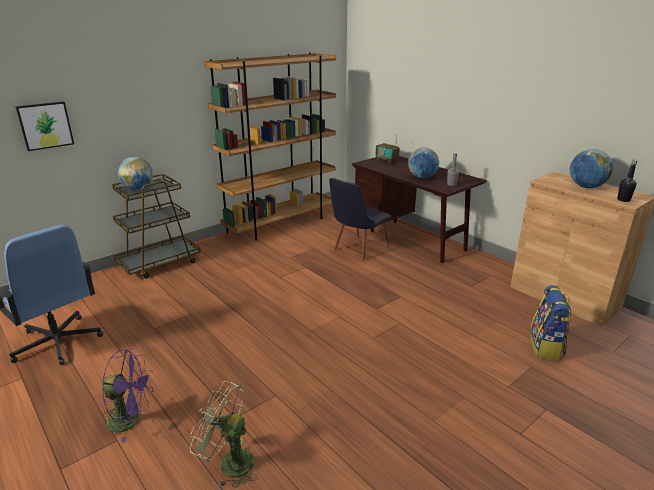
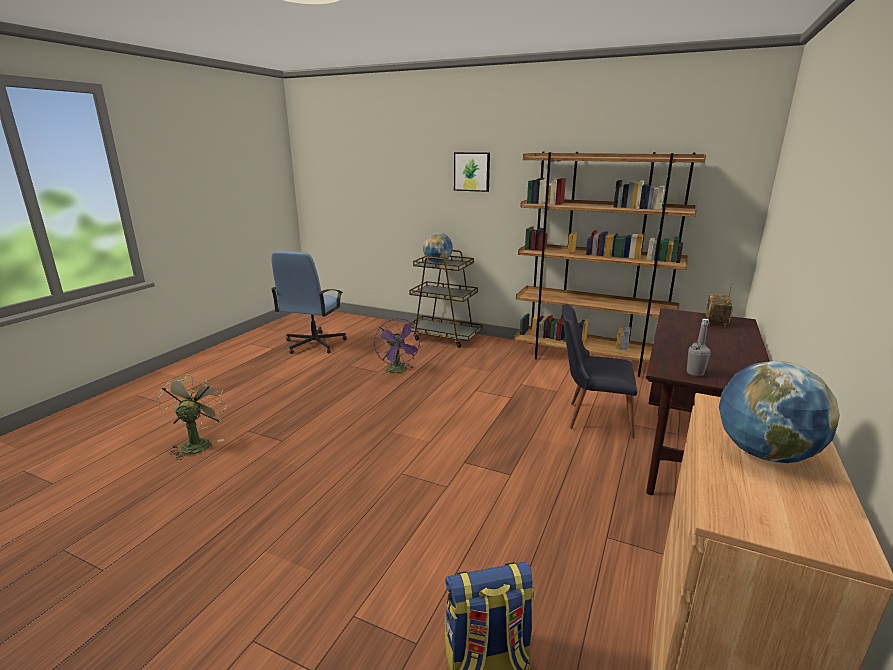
camera: 65 degrees right, 5 degrees down
picture [15,101,74,151] -> picture moved to [454,152,490,192]
purple fan [102,349,153,443] -> purple fan moved to [374,318,421,375]
globe [408,147,439,179] -> none
black bottle [617,160,637,202] -> none

